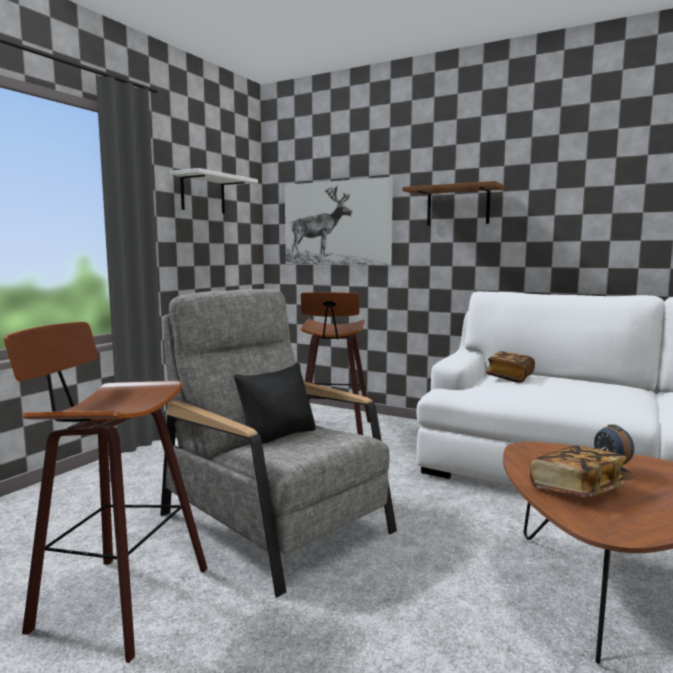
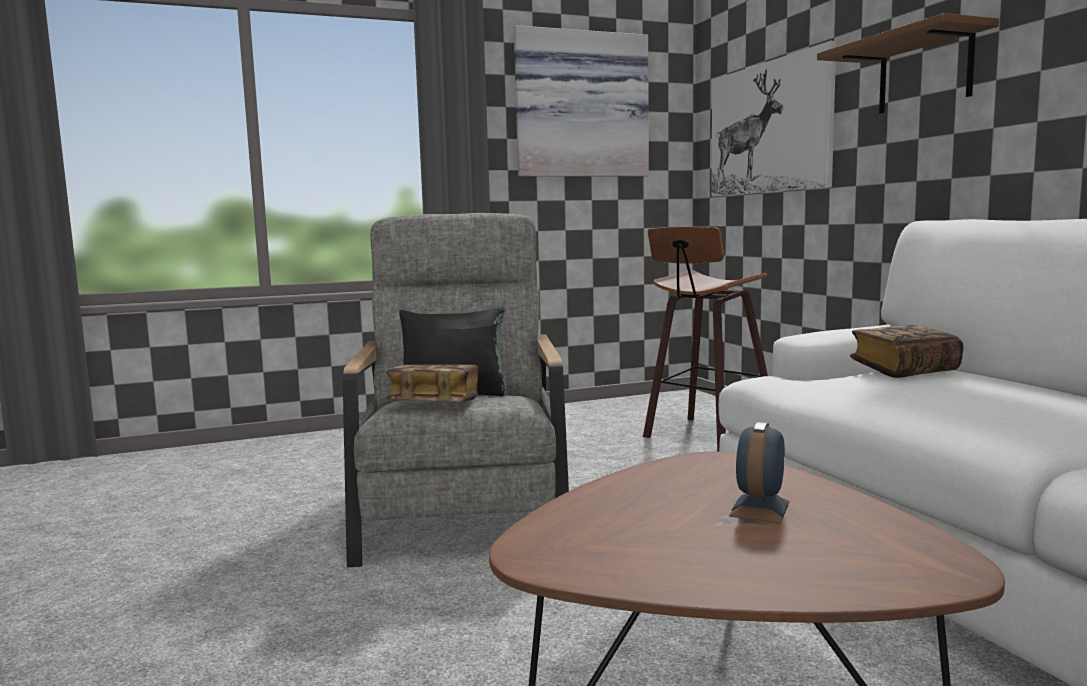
camera: 40 degrees right, 0 degrees up
stool [4,322,207,663] -> none
white shelf [170,168,258,214] -> picture [514,25,649,177]
book [530,446,627,498] -> book moved to [386,364,479,402]

